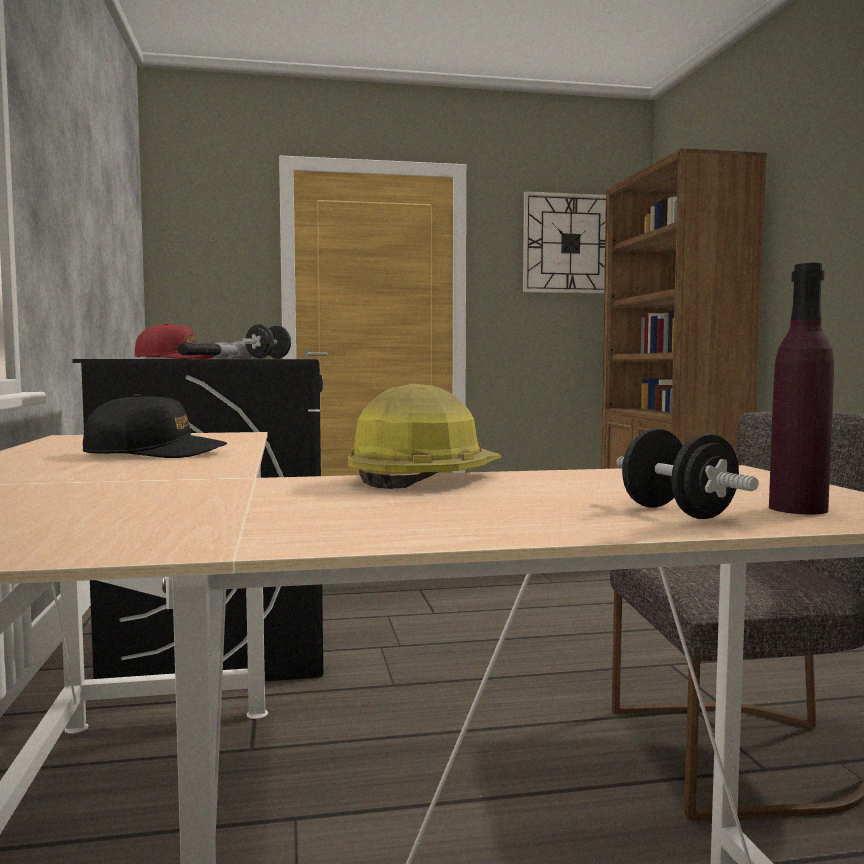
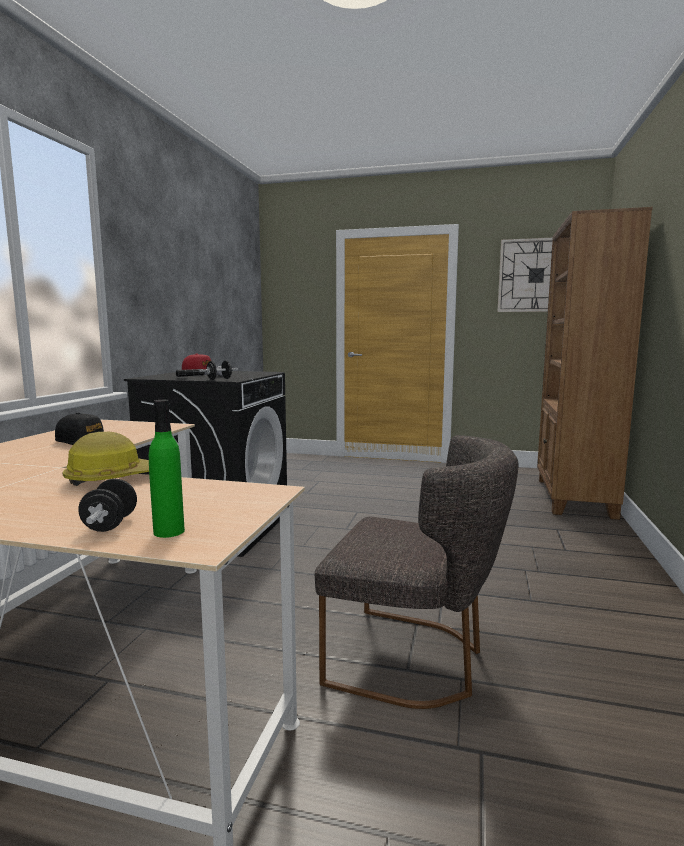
camera: 25 degrees right, 5 degrees up
purple bottle [769,263,834,514] -> green bottle [149,400,185,538]

